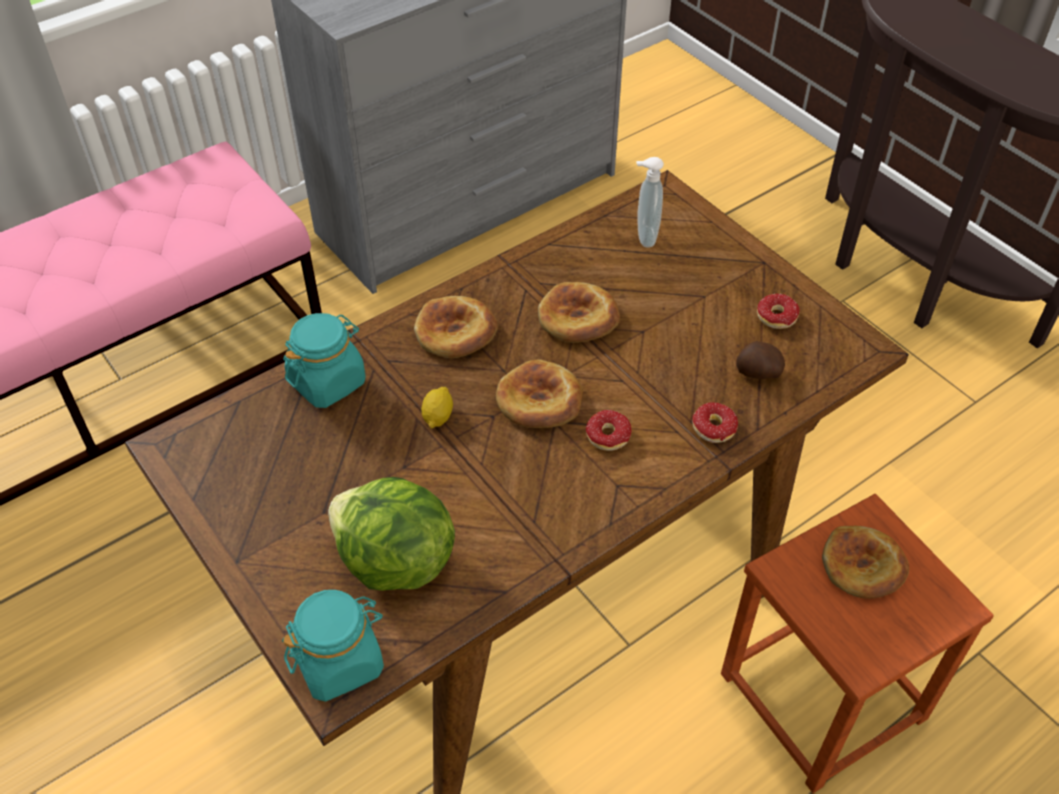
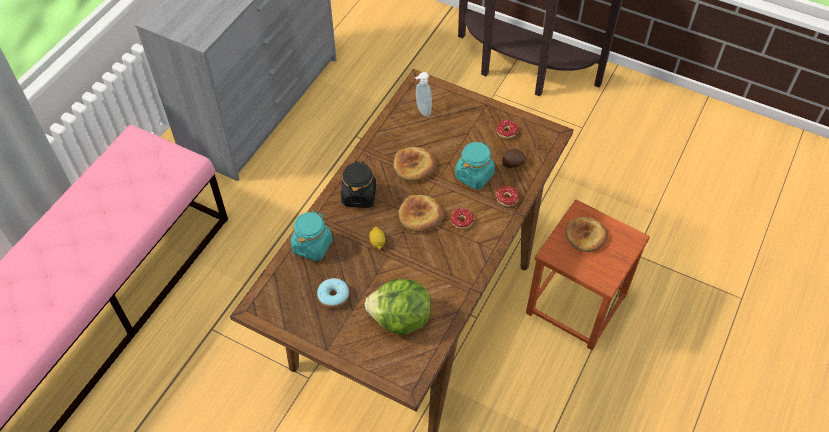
camera: 25 degrees left, 5 degrees up
turquoise jar [282,590,384,702] -> turquoise jar moved to [455,142,495,189]
bread [414,296,498,358] -> black jar [341,161,376,208]
none -> donut [317,278,349,308]

